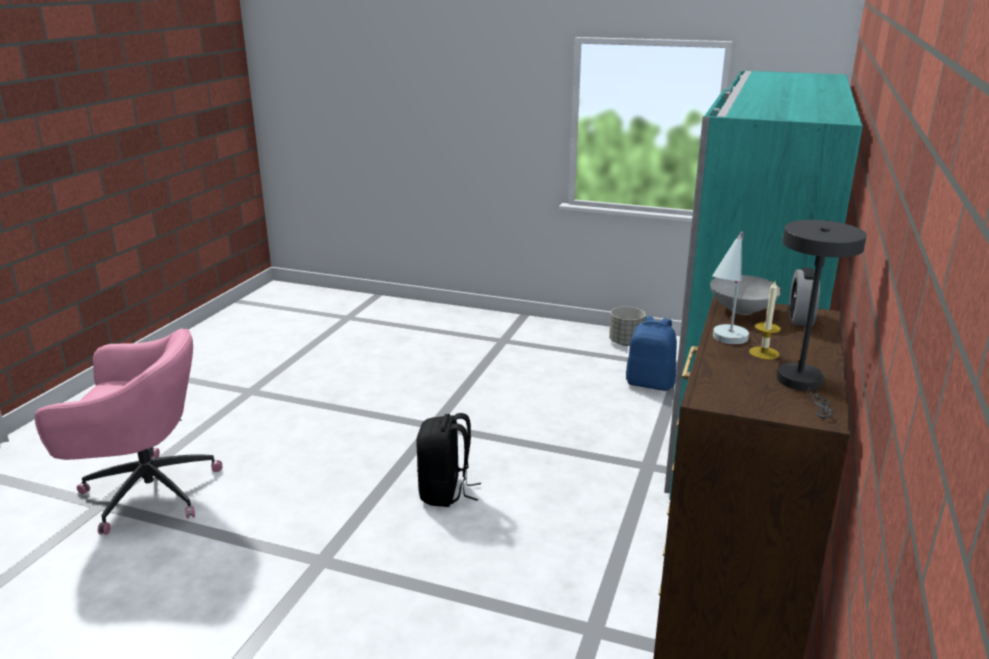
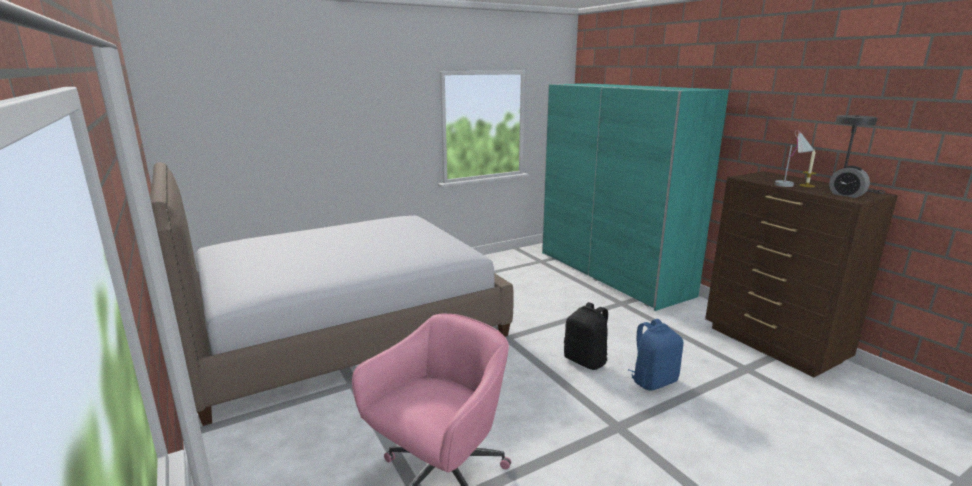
camera: 50 degrees left, 5 degrees down
grey planter [609,307,646,346] -> none
blue backpack [626,316,677,391] -> blue backpack moved to [628,319,683,391]
grey bowl [710,275,782,315] -> none
alarm clock [789,267,820,327] -> alarm clock moved to [829,166,870,198]
none -> bed [150,162,514,426]

